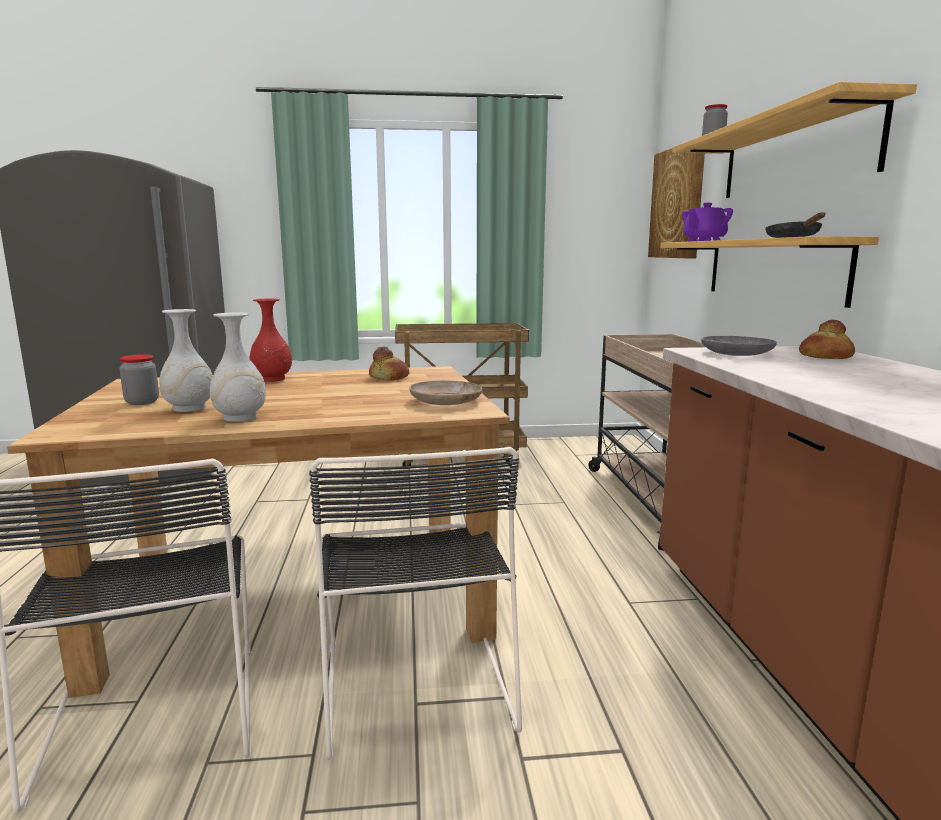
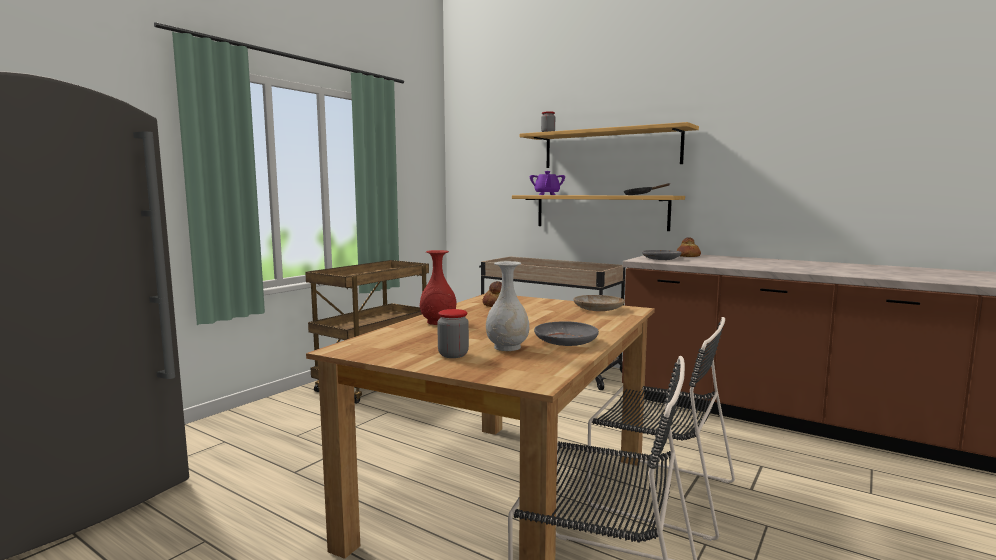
camera: 50 degrees left, 5 degrees down
white vase [210,312,266,422] -> grey plate [534,321,599,346]
picture [648,148,705,259] -> none

